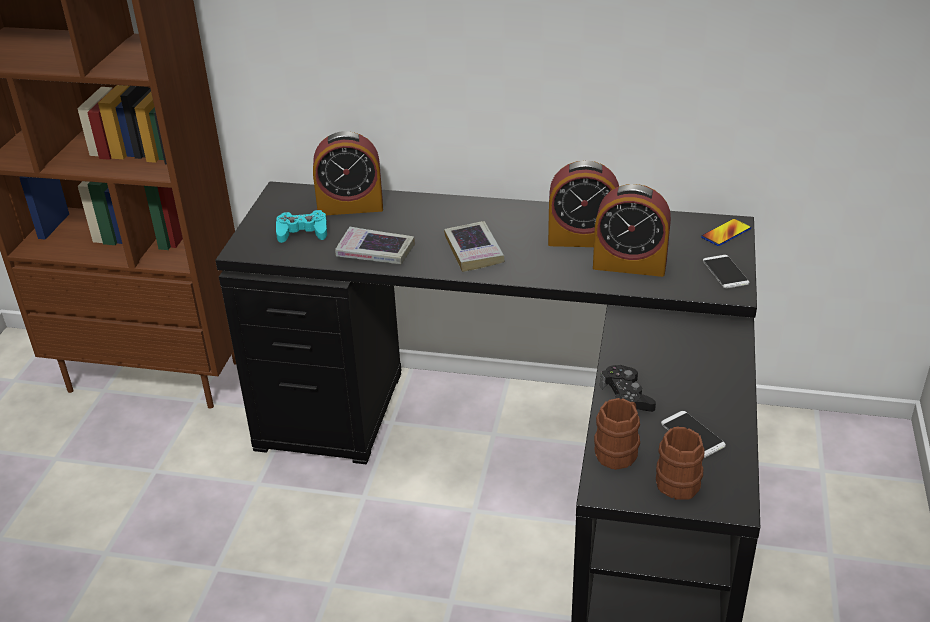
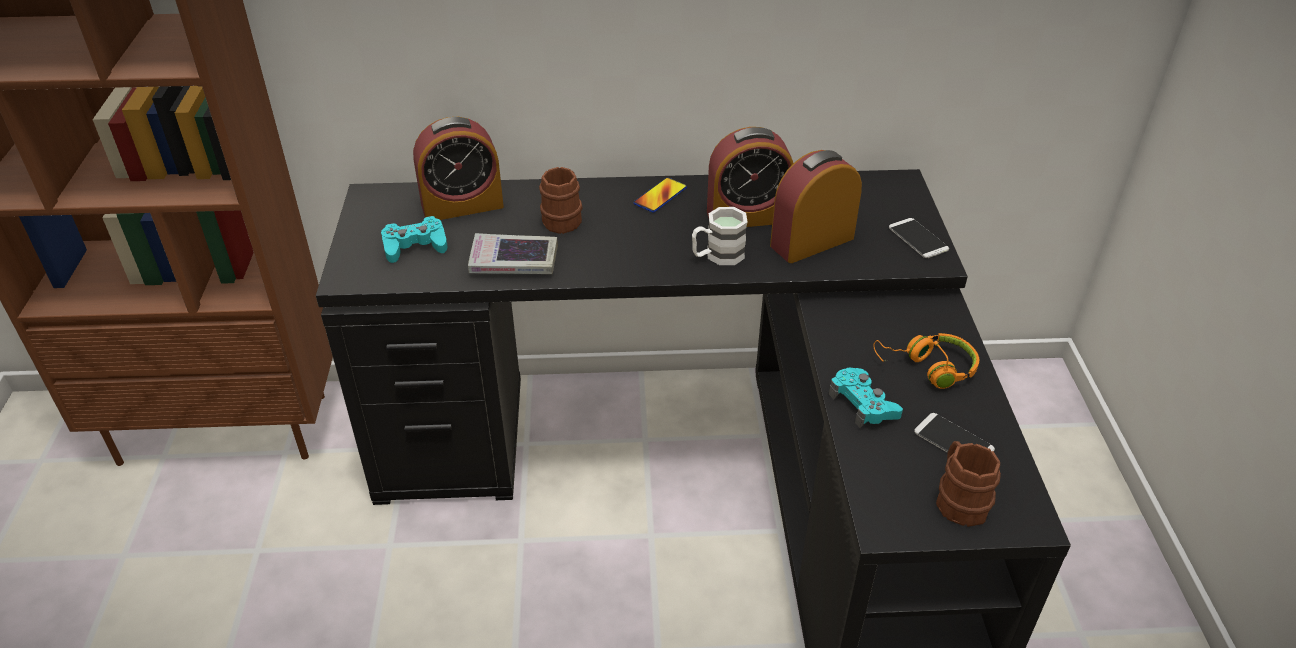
camera: 15 degrees left, 5 degrees up
book [444,221,505,272] -> none
alarm clock [593,184,671,277] -> alarm clock turned 150 degrees clockwise [770,150,862,263]
brown mug [594,398,640,470] -> brown mug moved to [539,167,582,234]
black game controller [600,365,656,412] -> turquoise game controller [829,367,903,428]
phone [701,218,751,246] -> phone moved to [633,178,687,212]
none -> white mug [692,207,747,265]
none -> orange headphones [874,333,979,389]

